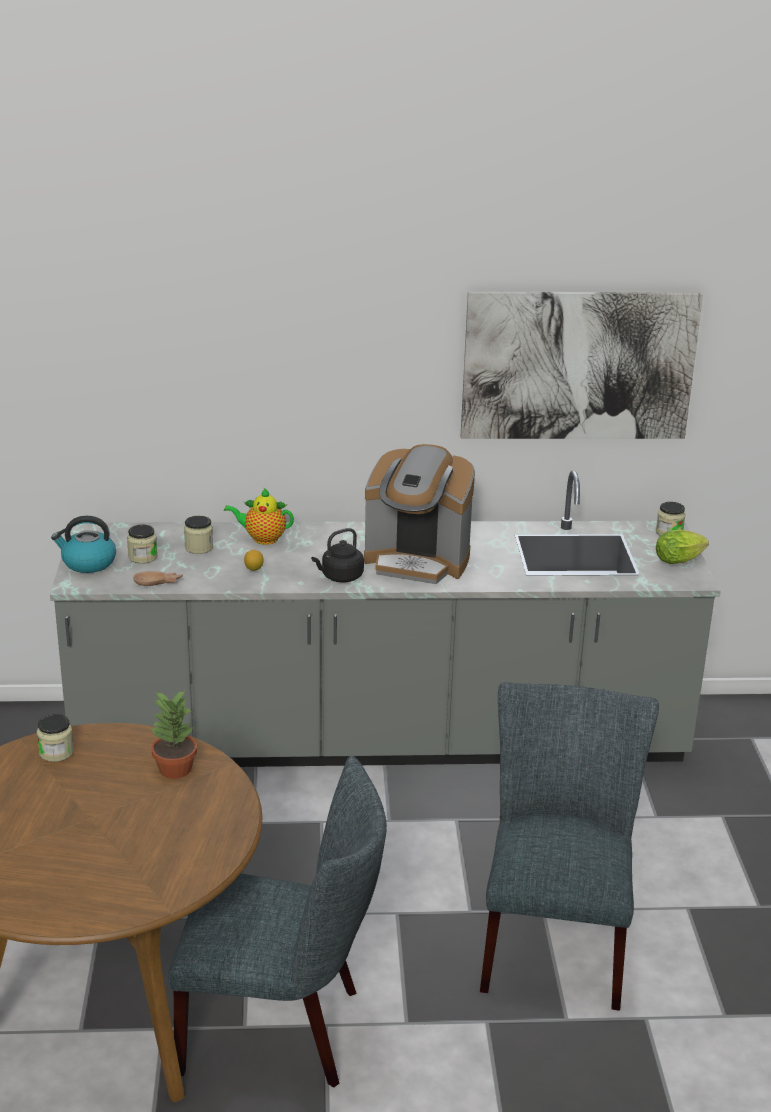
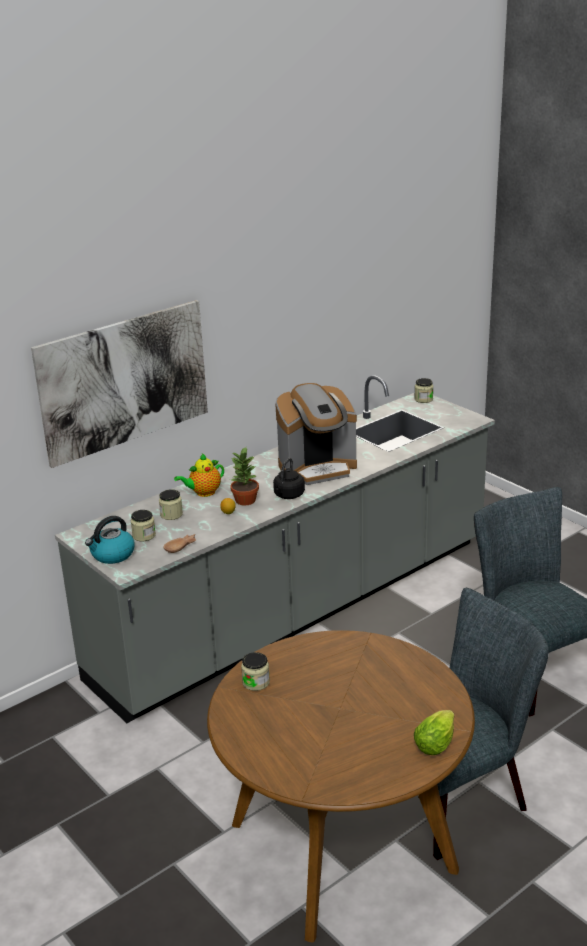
camera: 35 degrees left, 0 degrees up
potted plant [151,691,197,779] -> potted plant moved to [230,447,259,505]
picture [461,291,703,439] -> picture moved to [31,300,208,468]
lettuce [656,530,709,564] -> lettuce moved to [414,710,454,755]

